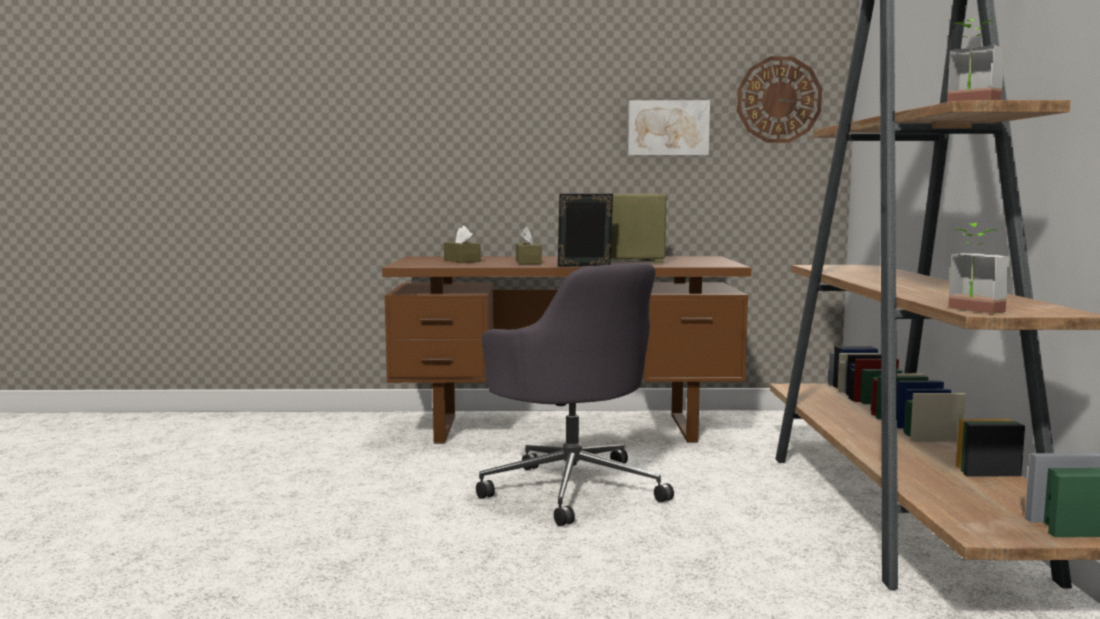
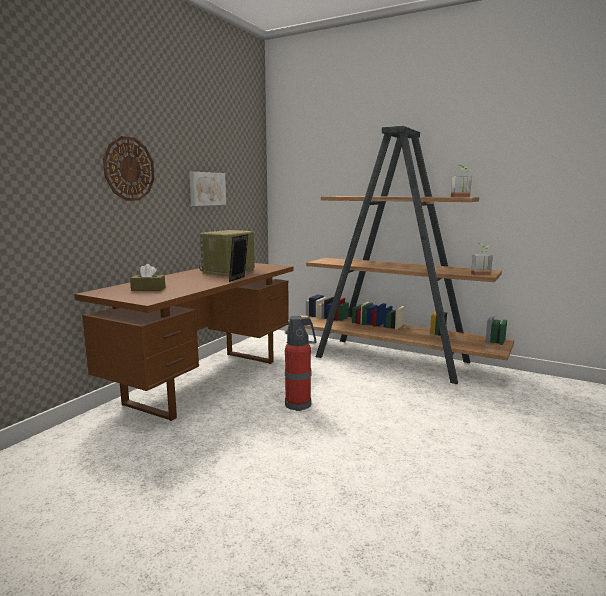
camera: 60 degrees left, 5 degrees up
grey office chair [476,263,674,526] -> fire extinguisher [285,315,317,411]
brown tissue box [516,226,542,264] -> none
wall clock [737,56,822,143] -> wall clock moved to [103,136,155,201]

